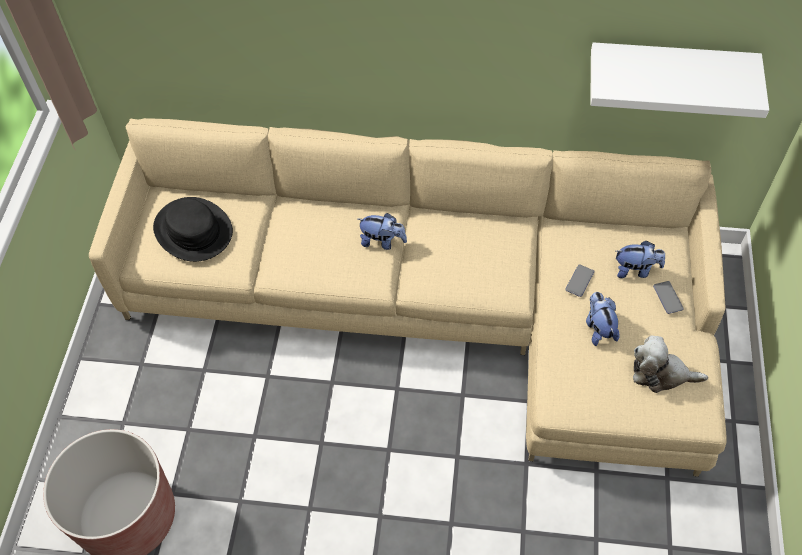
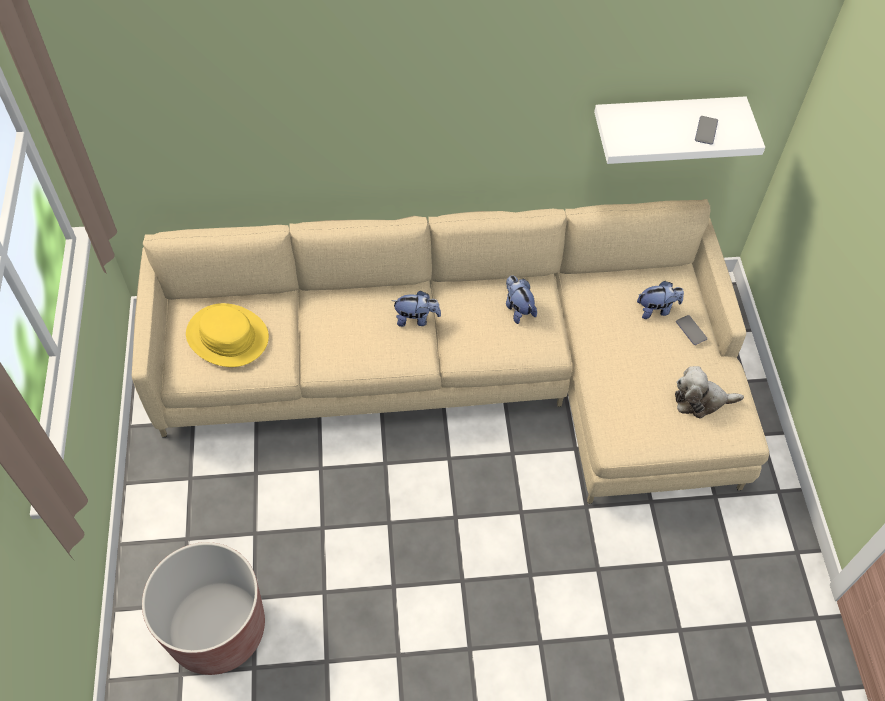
camera: 15 degrees left, 0 degrees up
black hat [153,197,233,262] -> yellow hat [186,303,269,367]
phone [565,264,594,297] -> phone moved to [695,116,718,145]
plush toy [586,292,620,346] -> plush toy moved to [506,275,537,324]

